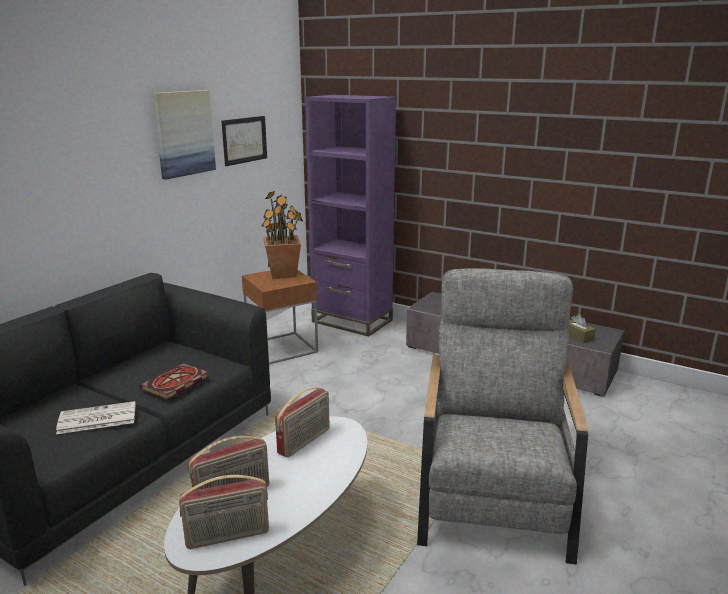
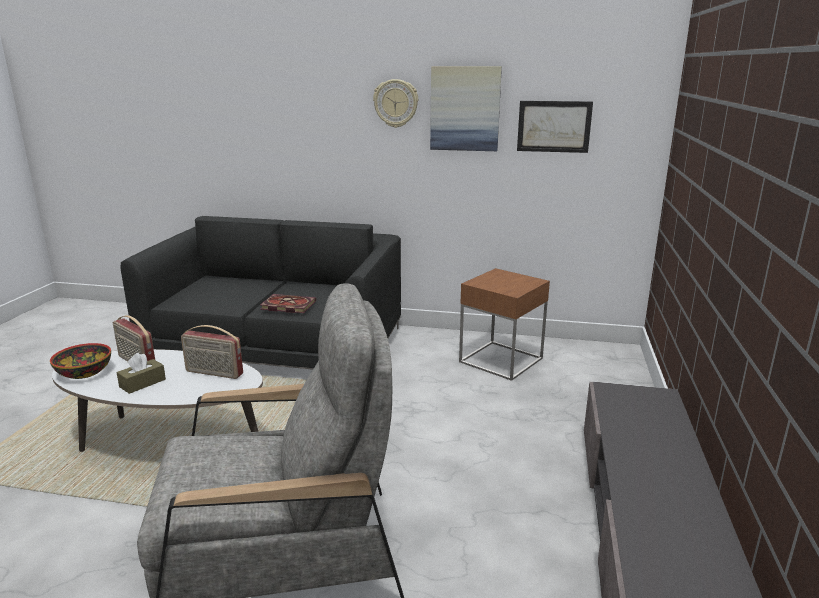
camera: 70 degrees right, 0 degrees up
newspaper [56,401,136,434] -> none
radio [179,475,269,549] -> bowl [50,343,111,379]
potted plant [261,191,303,279] -> none
purple bookcase [305,95,396,336] -> none
brown tissue box [569,314,596,343] -> brown tissue box moved to [116,353,166,394]
none -> wall clock [373,79,418,128]

